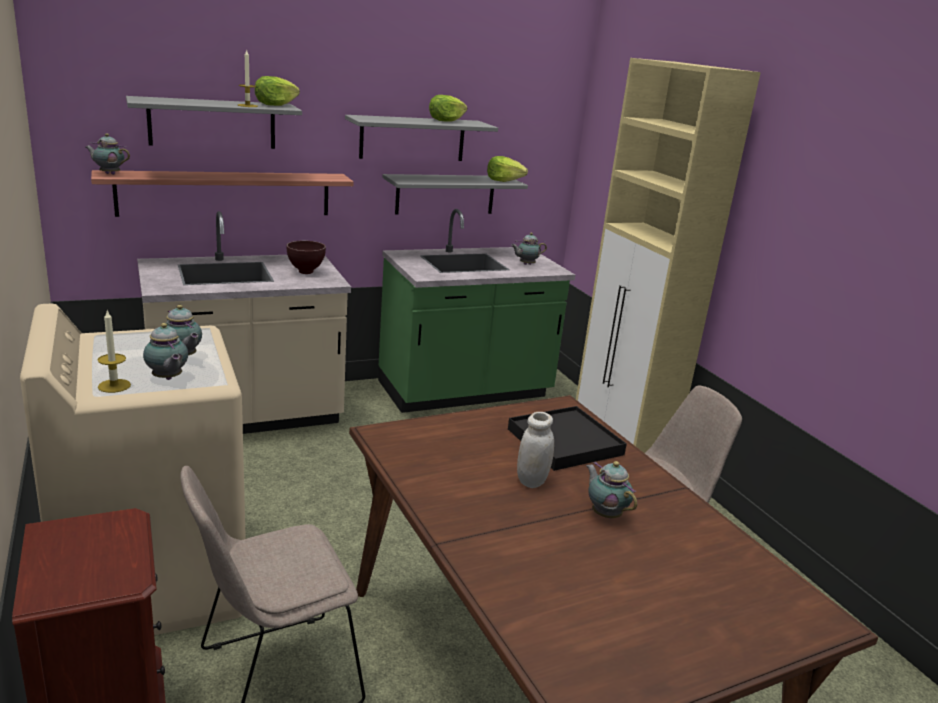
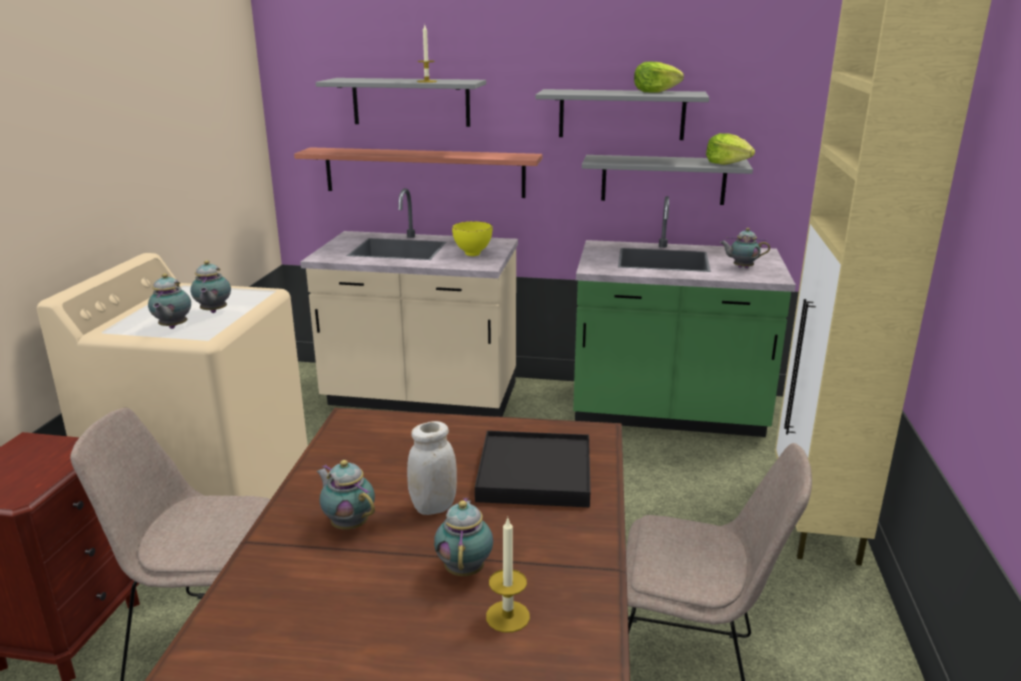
camera: 35 degrees right, 0 degrees up
teapot [85,133,130,175] -> teapot moved to [316,460,375,530]
candle [97,311,131,393] -> candle moved to [486,518,530,633]
lettuce [255,76,300,106] -> none
brown bowl [287,241,326,274] -> yellow bowl [452,221,492,256]

